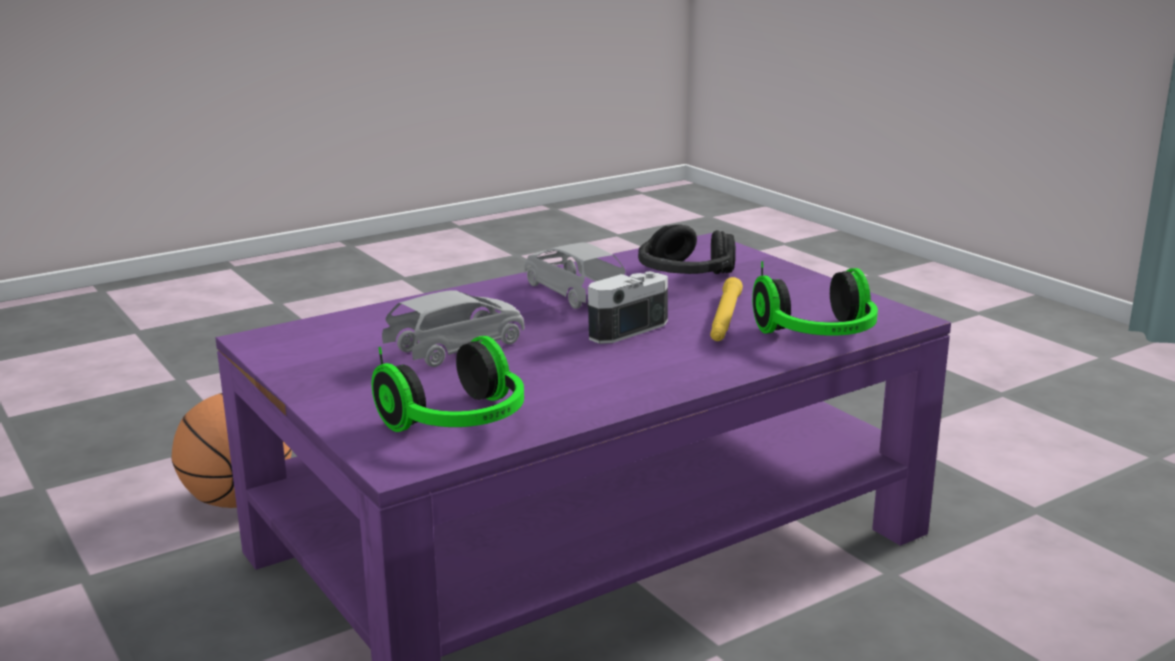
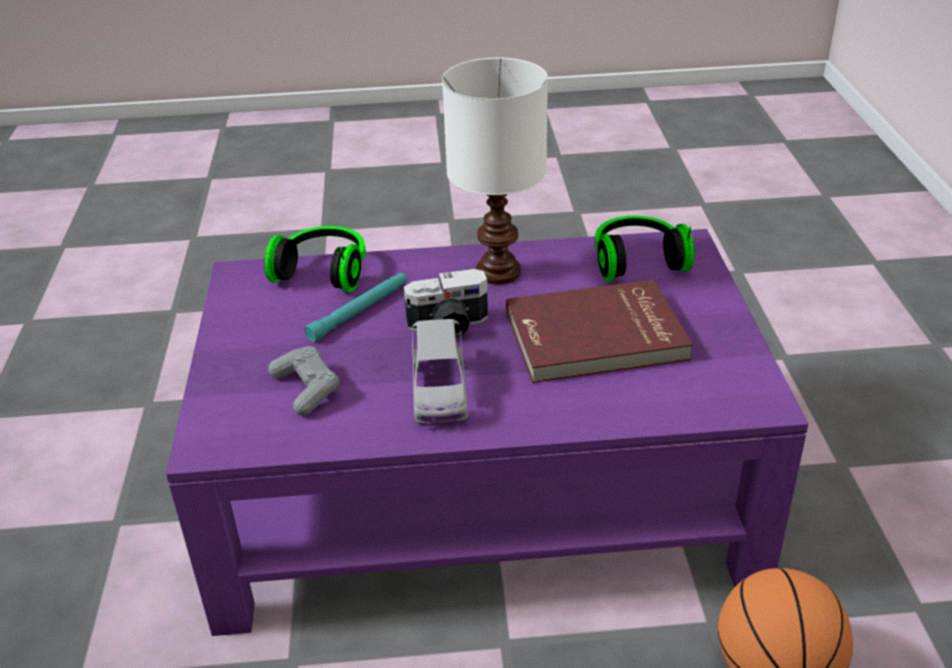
camera: 150 degrees left, 15 degrees up
grey toy car [382,291,524,367] -> red book [506,279,693,383]
black headphones [638,225,736,274] -> grey game controller [268,346,339,416]
yellow flashlight [710,277,743,341] -> turquoise flashlight [305,273,408,342]
none -> white table lamp [442,57,548,284]

